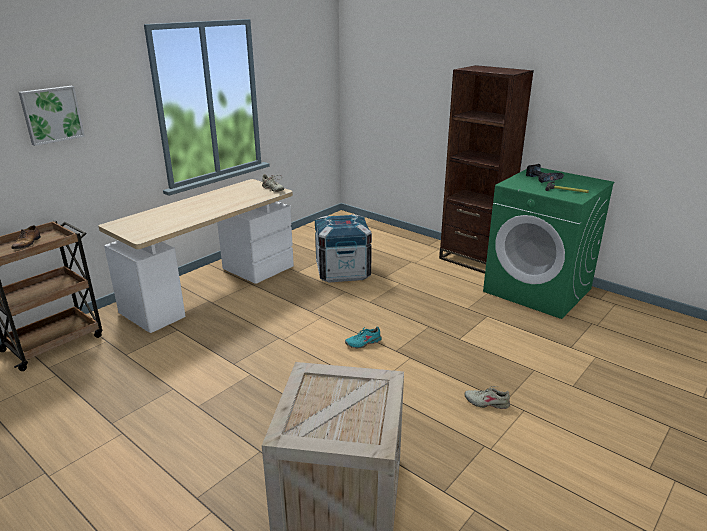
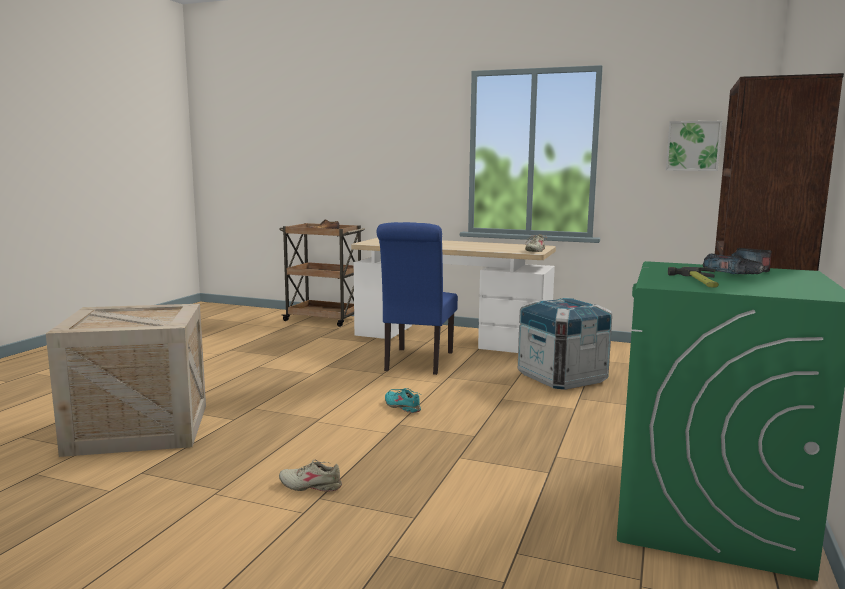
camera: 70 degrees right, 15 degrees down
picture [19,86,85,146] -> picture moved to [666,121,722,171]
beige shoe [465,386,510,409] -> beige shoe turned 75 degrees counterclockwise [279,460,342,491]
none -> blue chair [377,222,458,375]

